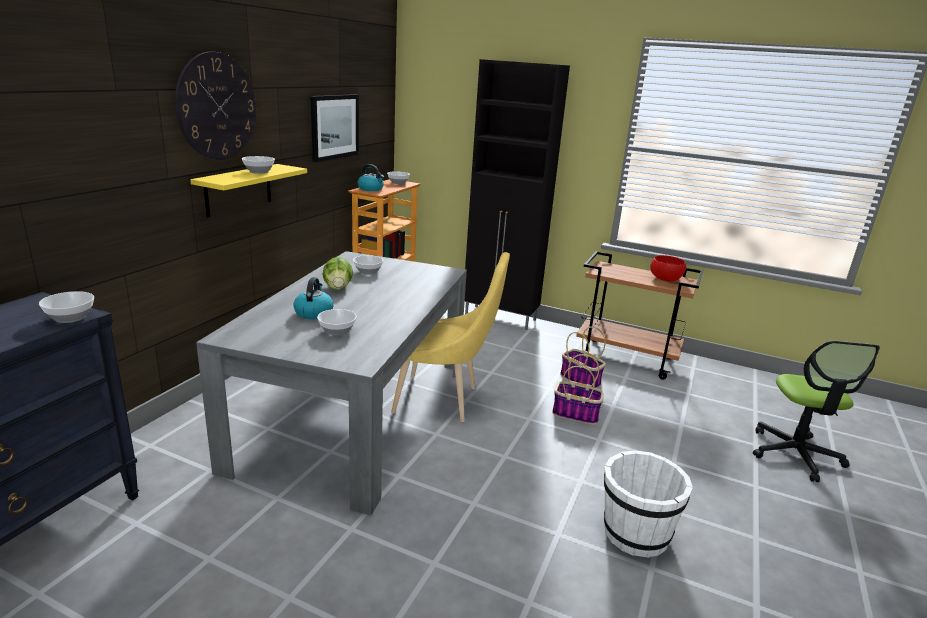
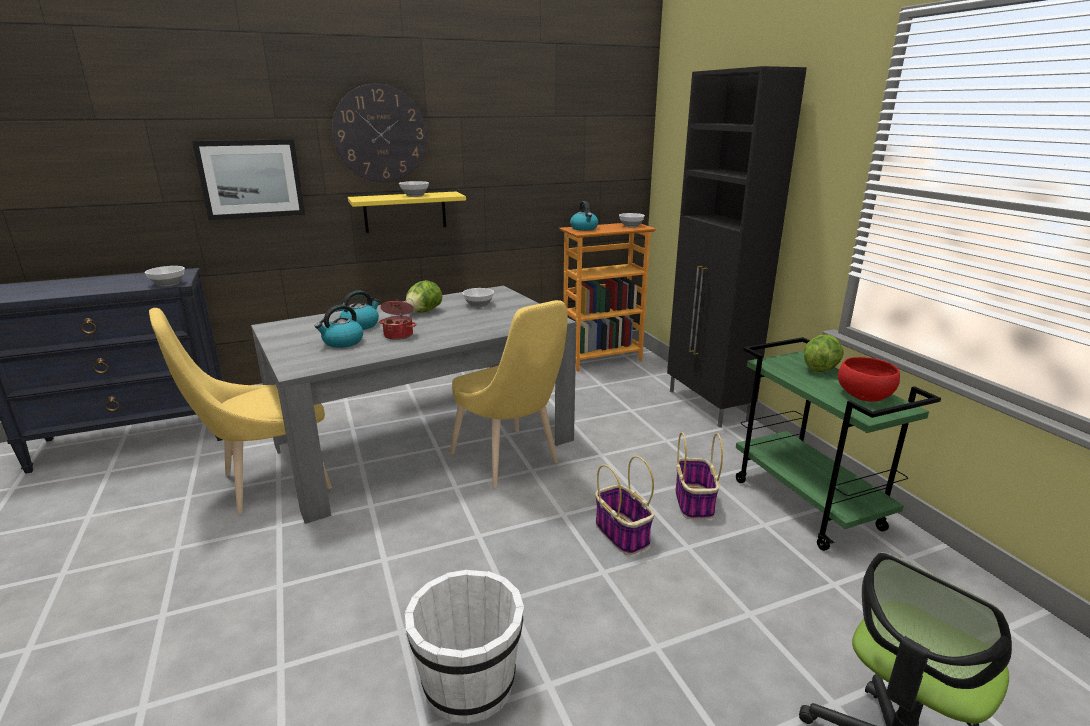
camera: 45 degrees right, 0 degrees up
picture [310,94,359,162] -> picture moved to [192,139,305,220]
bowl [317,309,357,336] -> kettle [315,305,363,348]
brown cart [576,251,703,380] -> green cart [736,337,941,551]
none -> yellow chair [149,308,332,514]
none -> cooking pot [379,300,416,340]
none -> lettuce [804,334,844,372]

